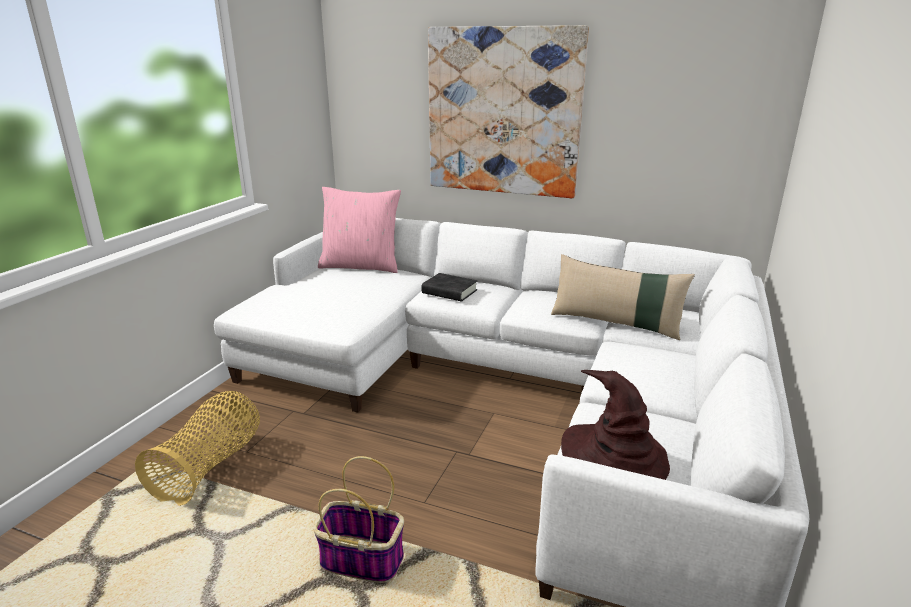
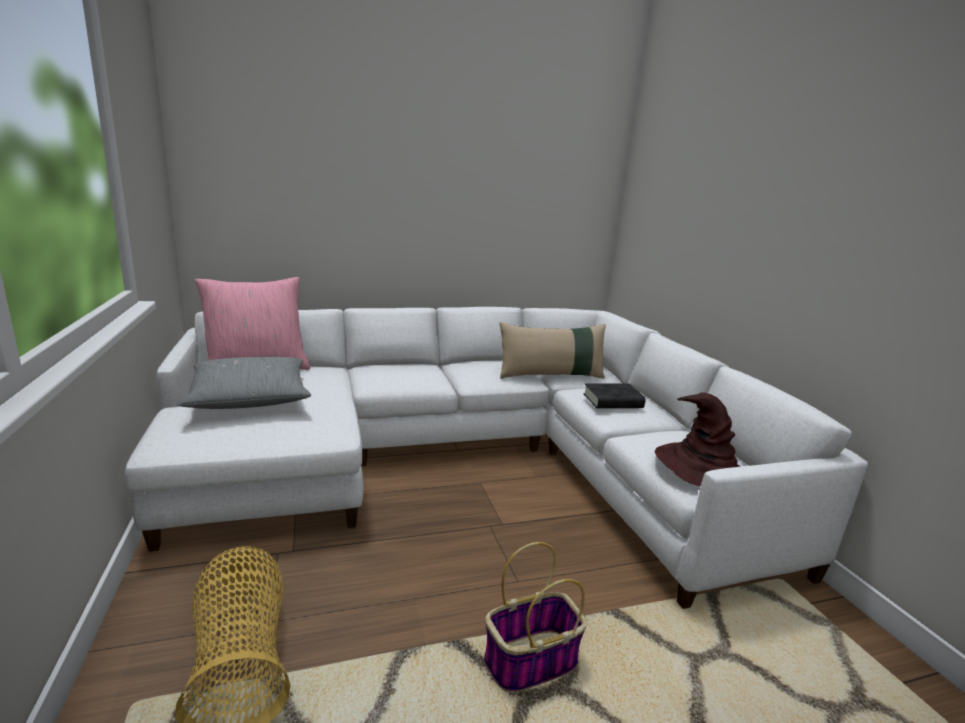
camera: 40 degrees left, 5 degrees down
black book [421,273,477,301] -> black book moved to [583,383,645,408]
picture [428,25,589,198] -> none
none -> grey pillow [177,357,311,409]

